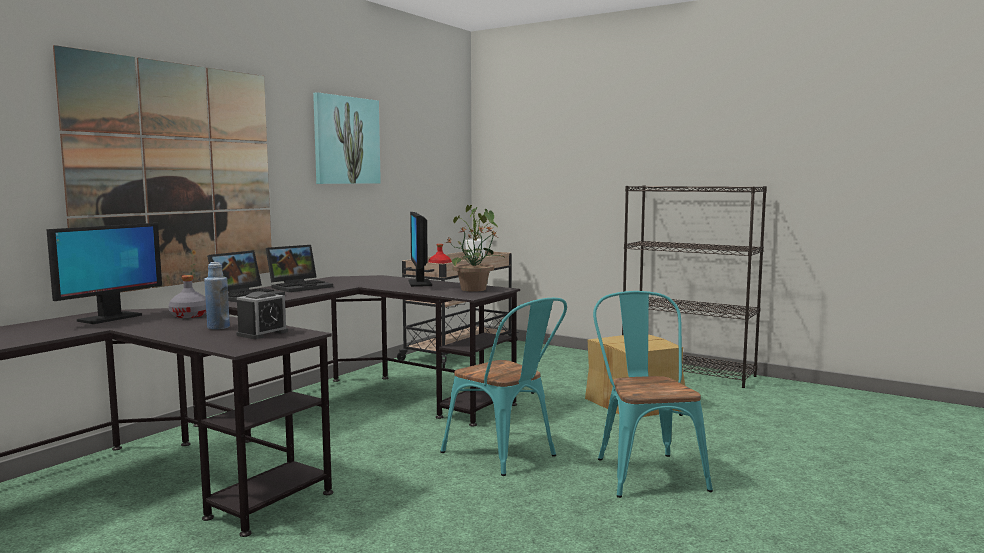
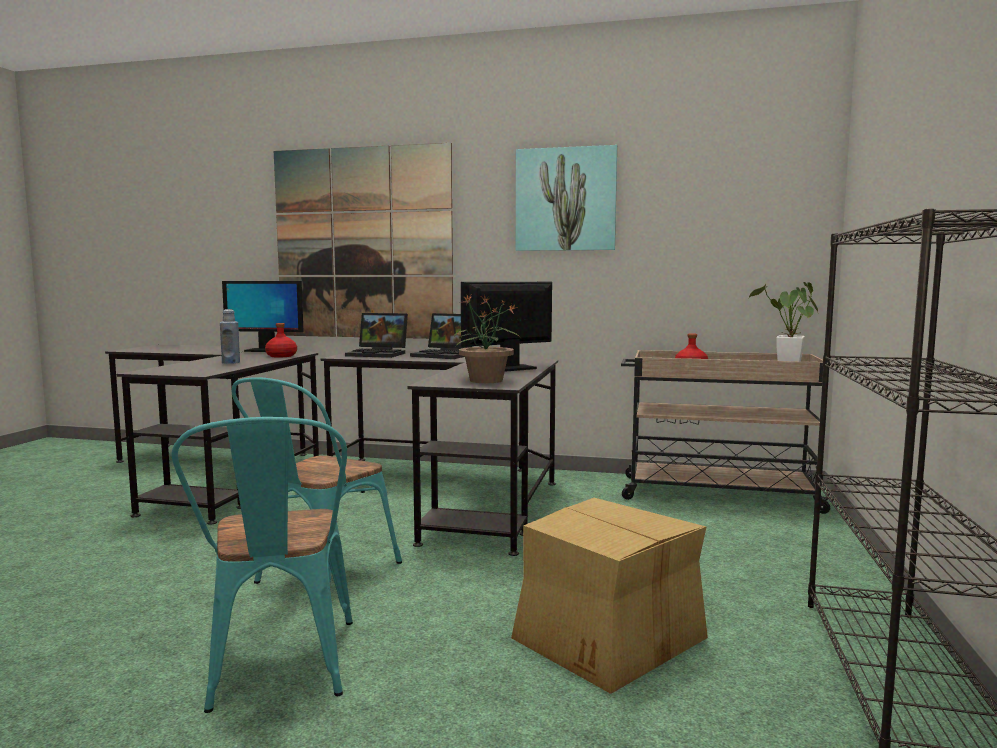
camera: 70 degrees right, 0 degrees up
grey bottle [168,275,206,318] -> red bottle [265,323,297,357]
alarm clock [236,291,288,339] -> none
turquoise chair [593,291,713,498] -> turquoise chair turned 105 degrees clockwise [172,417,353,713]

